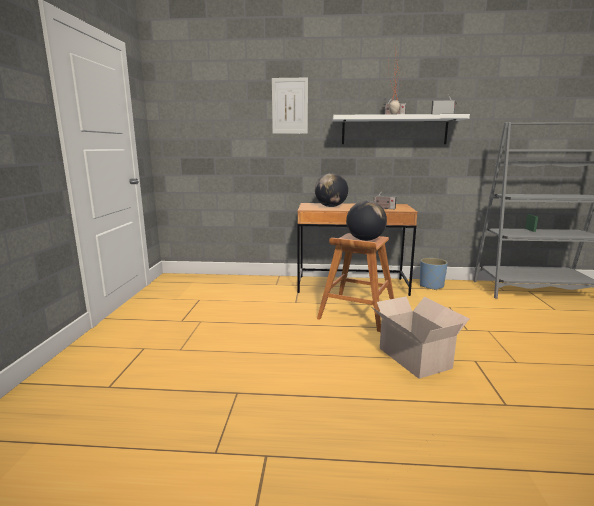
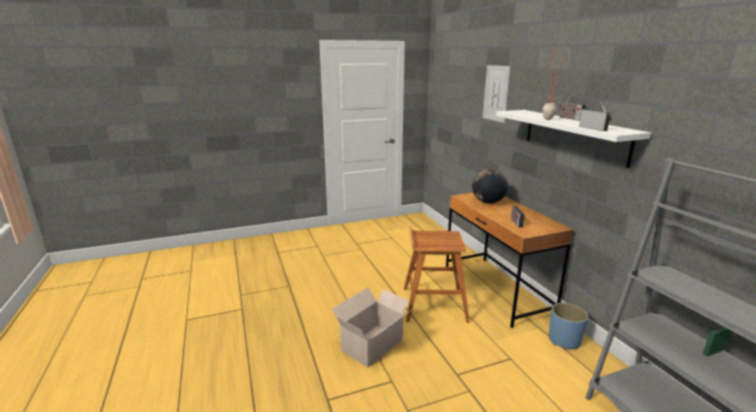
camera: 65 degrees right, 5 degrees up
globe [346,201,387,241] -> none

